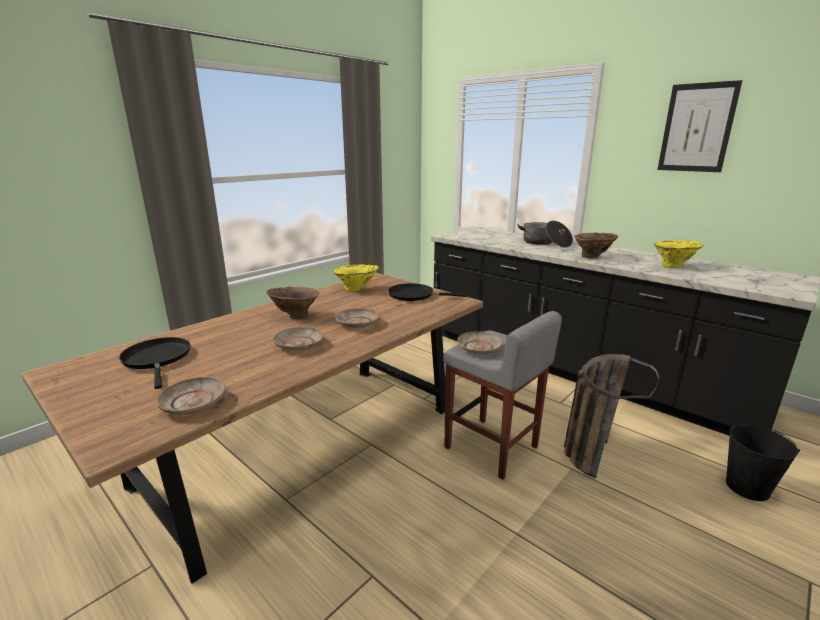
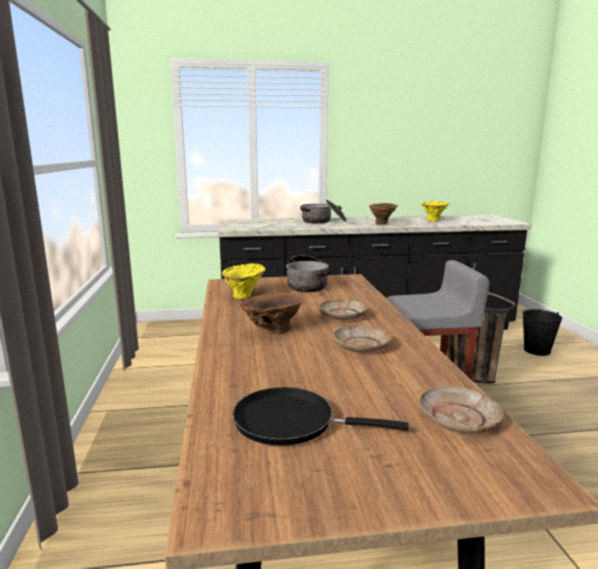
camera: 50 degrees left, 5 degrees down
black frying pan [388,283,467,301] -> cooking pot [286,255,329,292]
beige plate [457,331,502,354] -> none
picture [657,80,743,172] -> none

